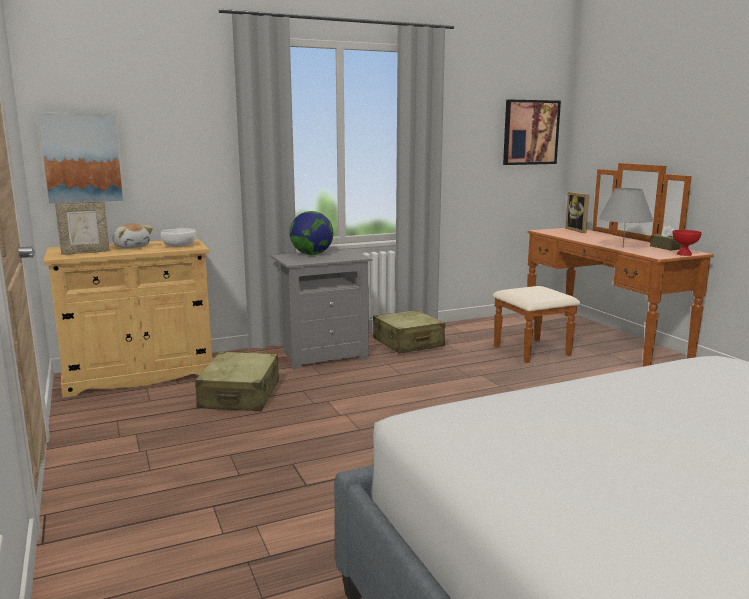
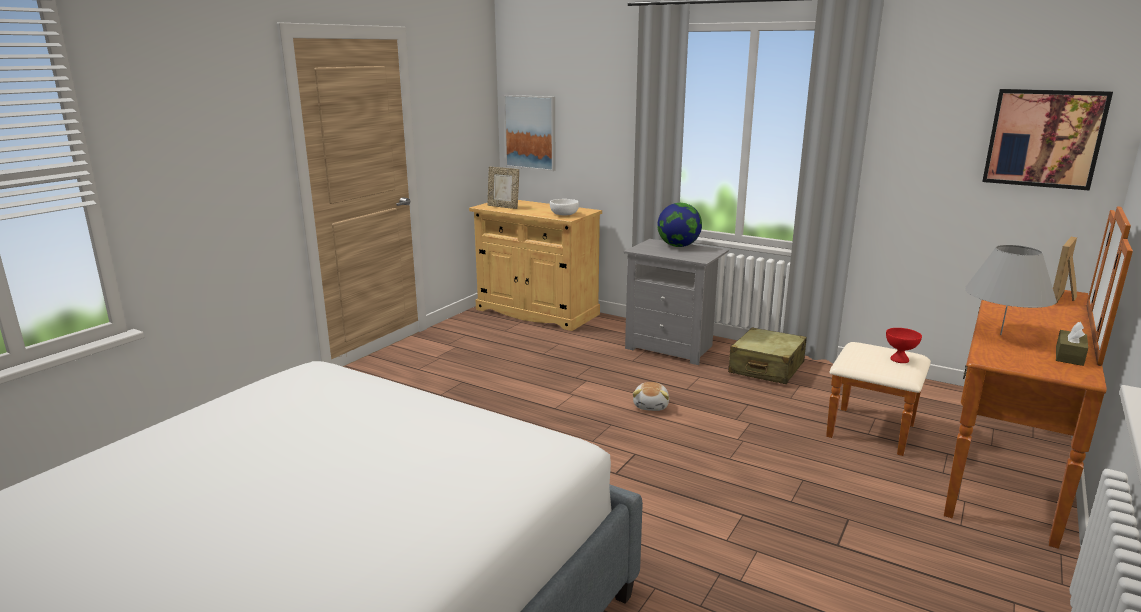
camera: 55 degrees right, 5 degrees up
plush toy [113,223,153,249] -> plush toy moved to [633,382,669,411]
beige suitcase [195,352,279,412] -> none
red bowl [672,230,702,256] -> red bowl moved to [886,328,922,363]

